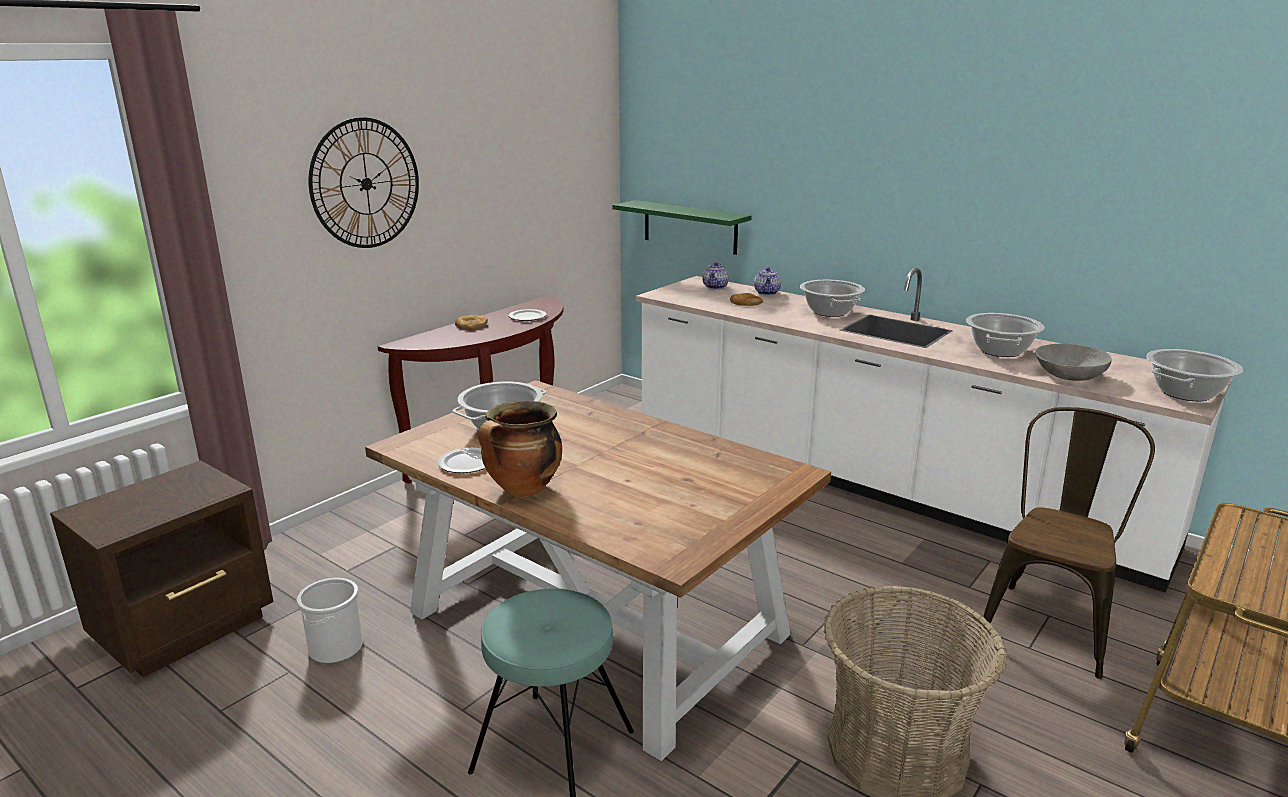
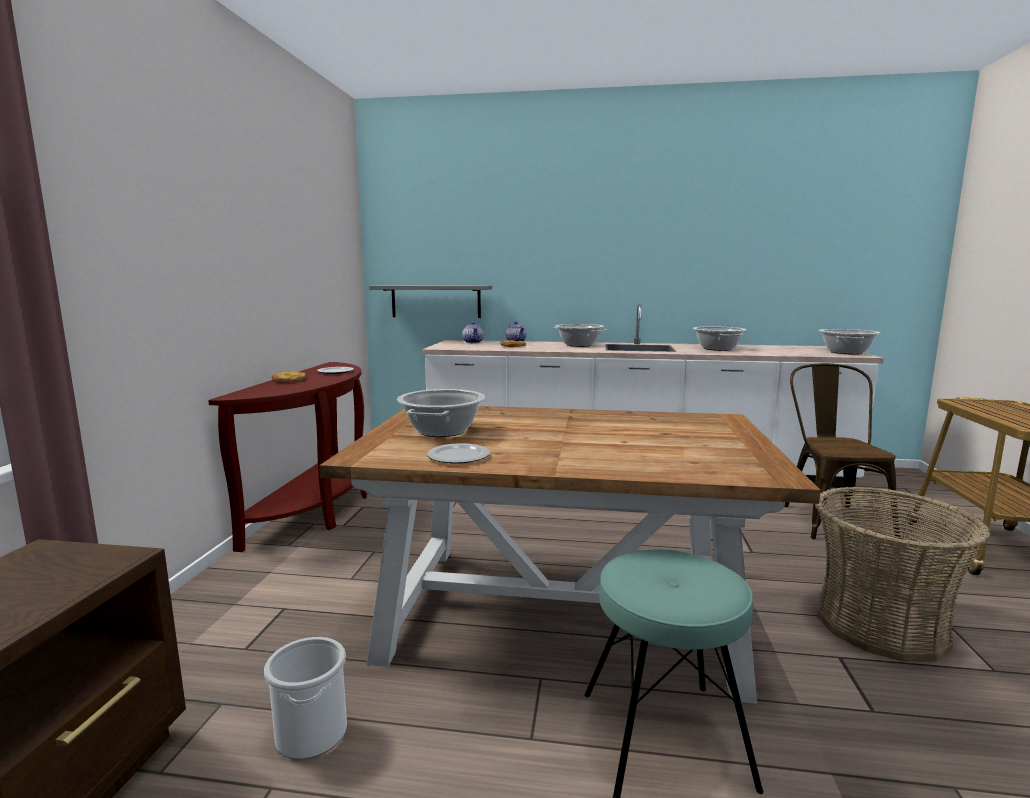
camera: 30 degrees left, 10 degrees down
wall clock [309,117,419,248] -> none
cooking pot [478,401,562,497] -> none
green shelf [612,200,752,255] -> grey shelf [369,285,492,318]
grey bowl [1035,344,1112,381] -> none

